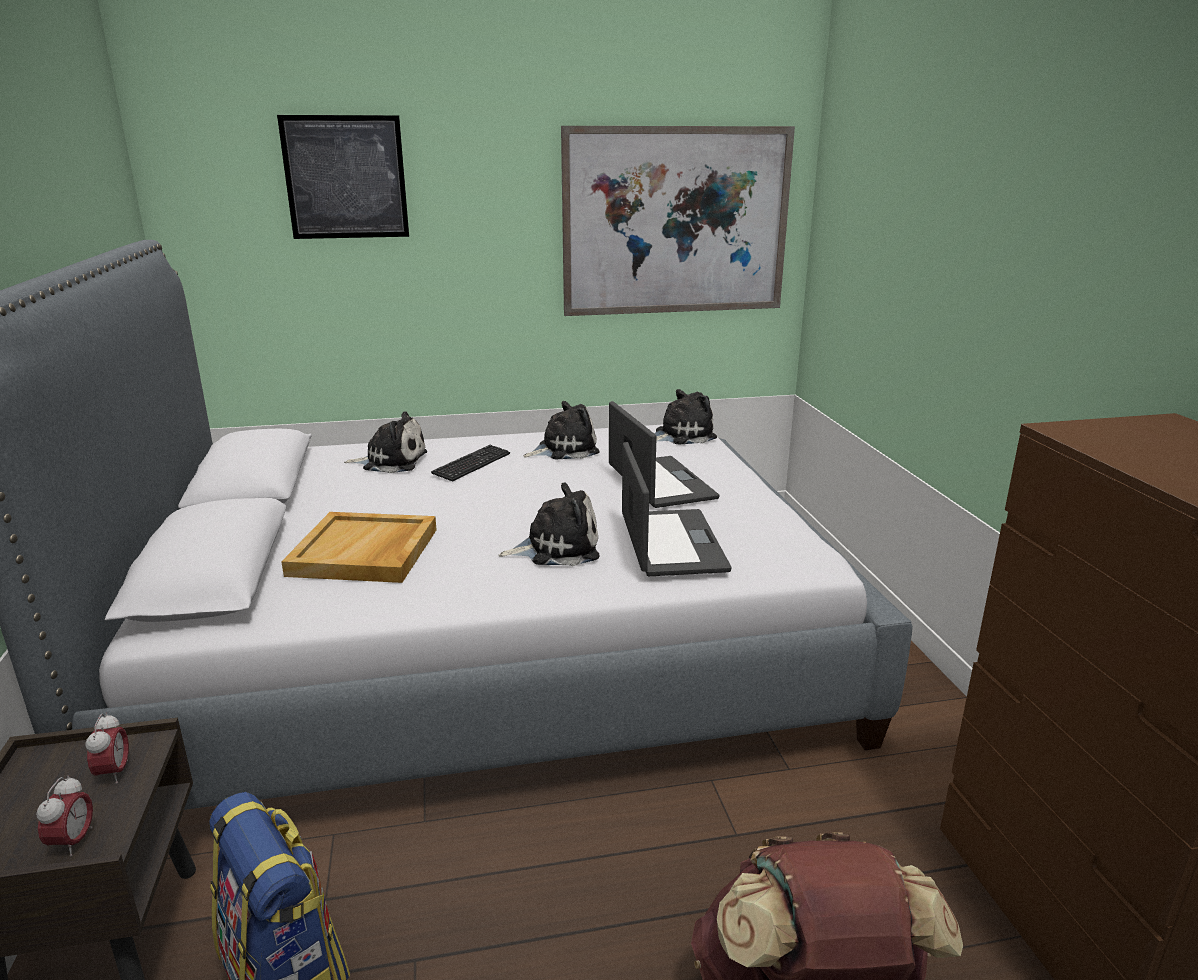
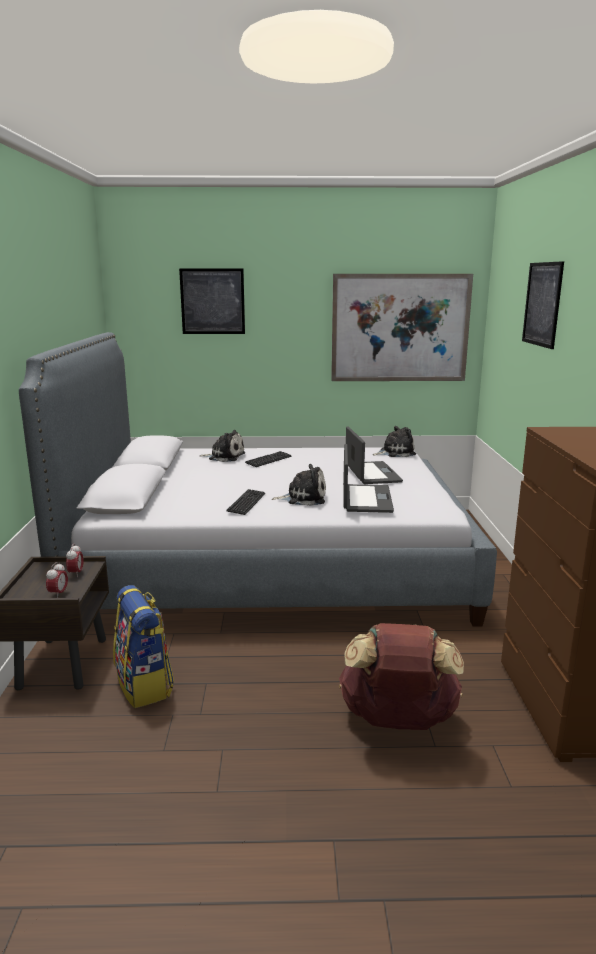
camera: 10 degrees right, 5 degrees down
beige tray [281,512,436,583] -> none
plush toy [523,401,600,459] -> none
none -> keyboard [226,489,265,515]
none -> picture [522,261,564,349]

